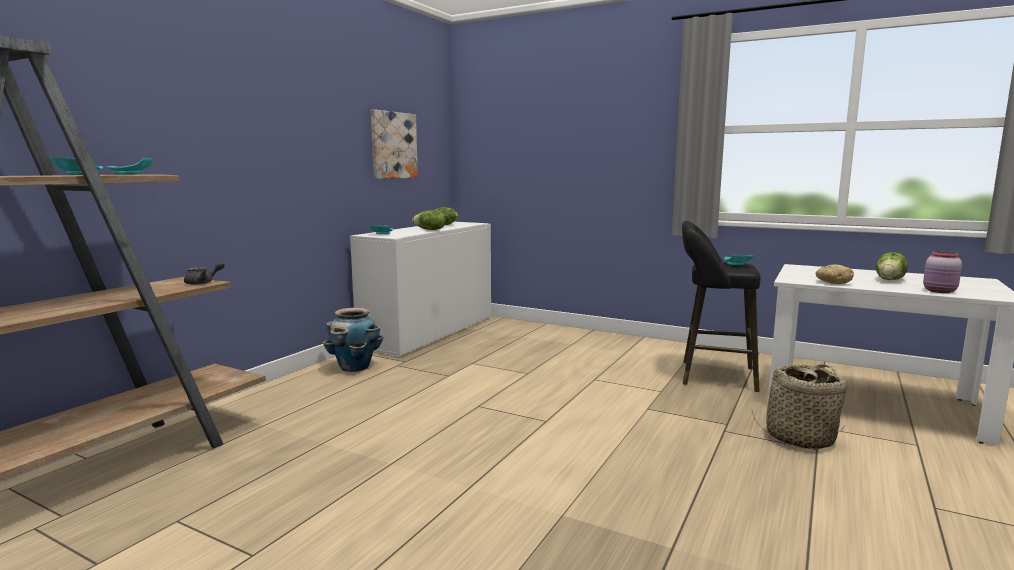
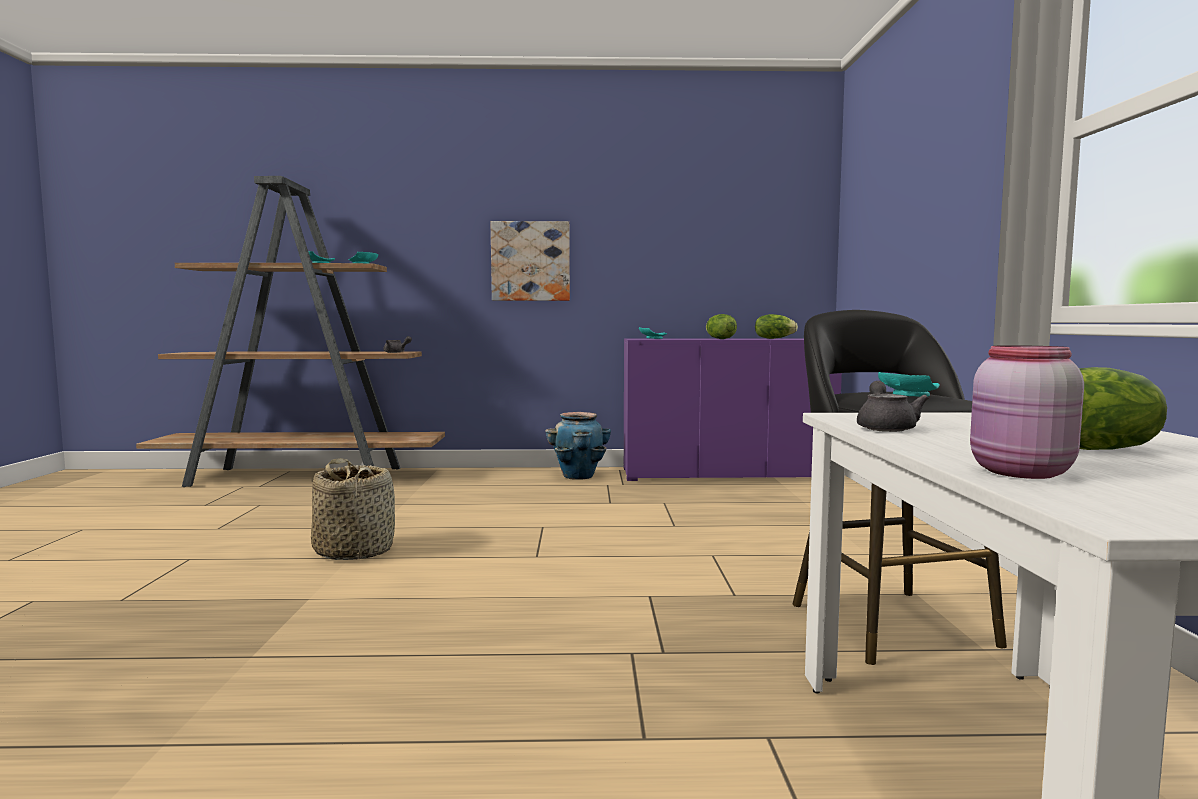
camera: 60 degrees right, 5 degrees down
white cabinet [350,222,491,358] -> purple cabinet [624,338,842,481]
picture [371,109,418,179] -> picture moved to [491,221,570,301]
basket [752,364,847,449] -> basket moved to [311,458,395,560]
bread [816,264,854,284] -> grey teapot [857,381,929,432]

